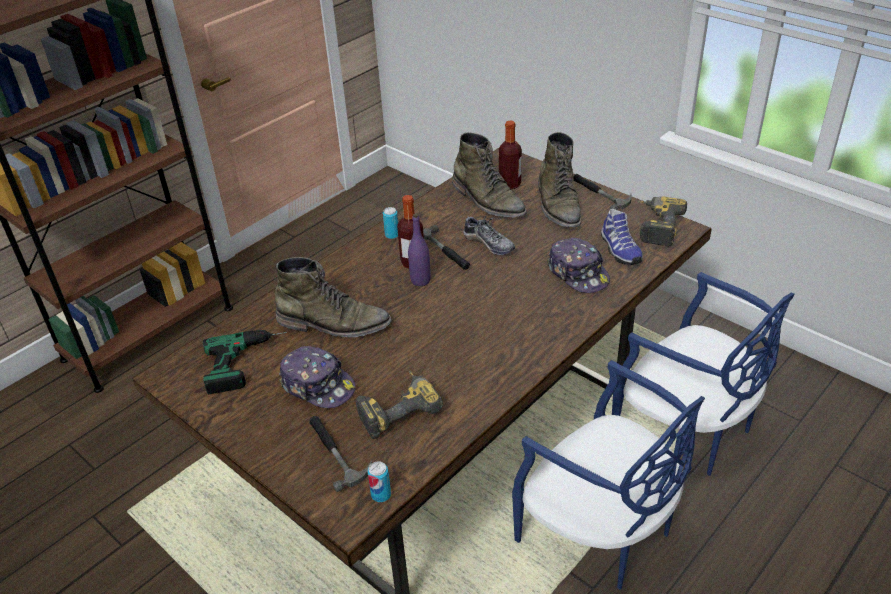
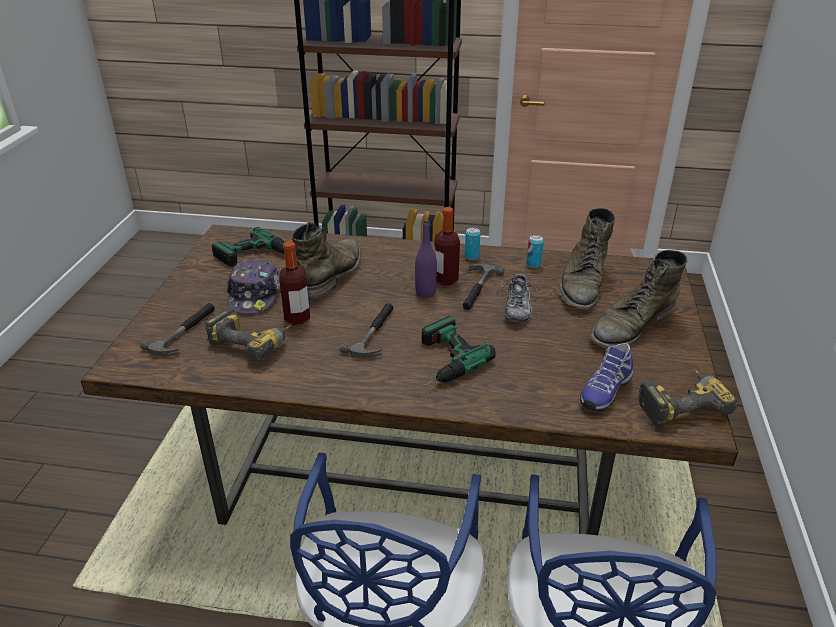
camera: 55 degrees right, 5 degrees down
green boot [275,257,392,337] -> green boot turned 135 degrees counterclockwise [292,222,362,299]
can [367,461,391,502] -> can moved to [526,235,544,268]
bottle [499,120,522,190] -> bottle moved to [279,241,310,325]
cap [547,238,610,293] -> none
hammer [573,174,632,210] -> hammer moved to [340,303,394,358]
none -> power drill [422,316,496,387]

